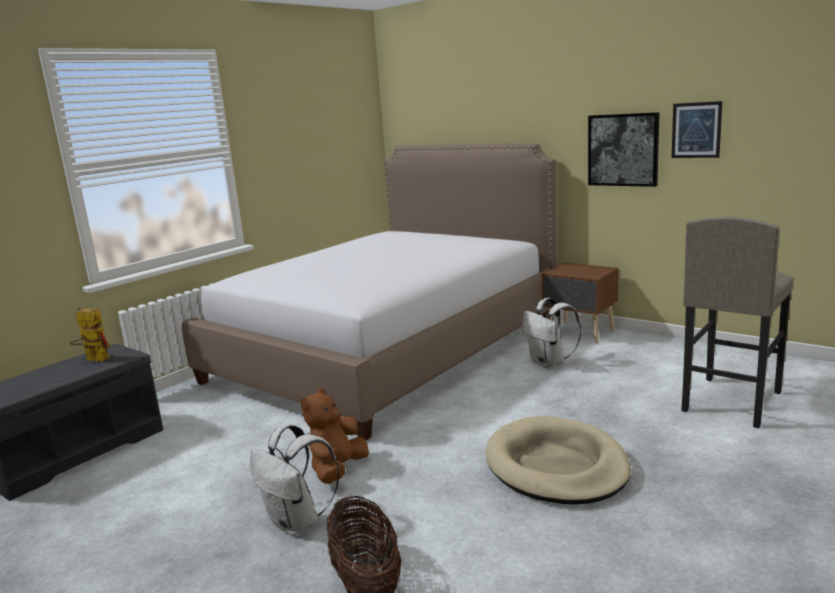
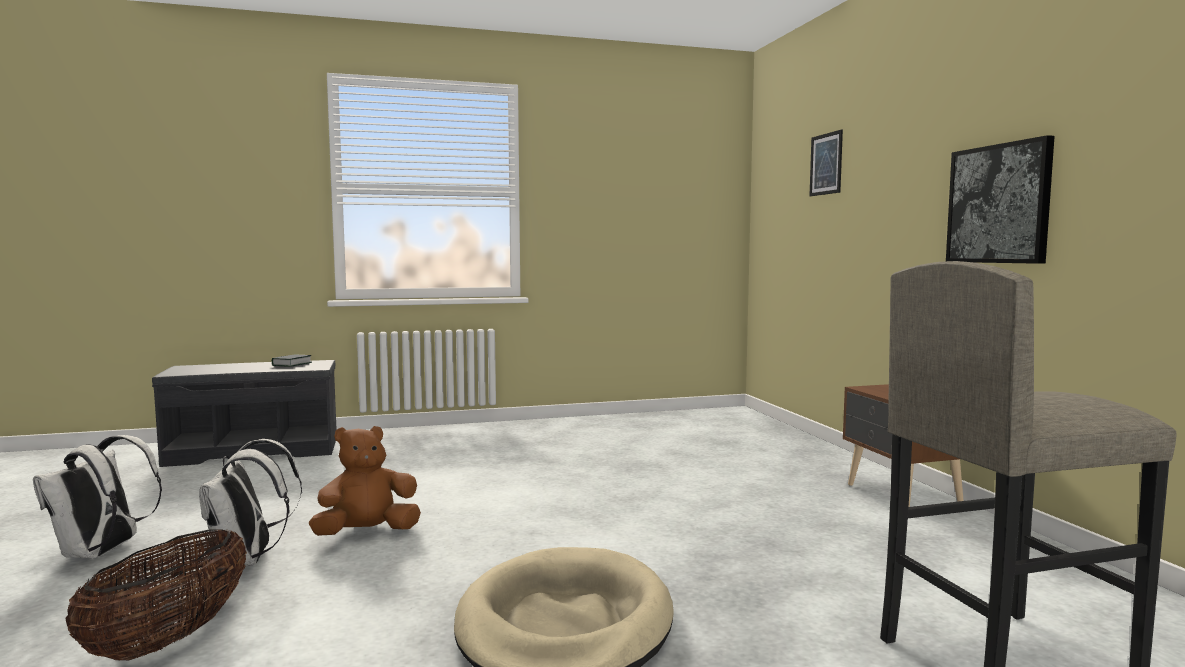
camera: 35 degrees right, 10 degrees down
toy robot [70,307,111,362] -> book [272,354,312,367]
bed [182,143,558,440] -> none
white backpack [522,298,581,368] -> white backpack moved to [33,435,162,558]
picture [671,101,722,158] -> picture moved to [809,129,843,196]

